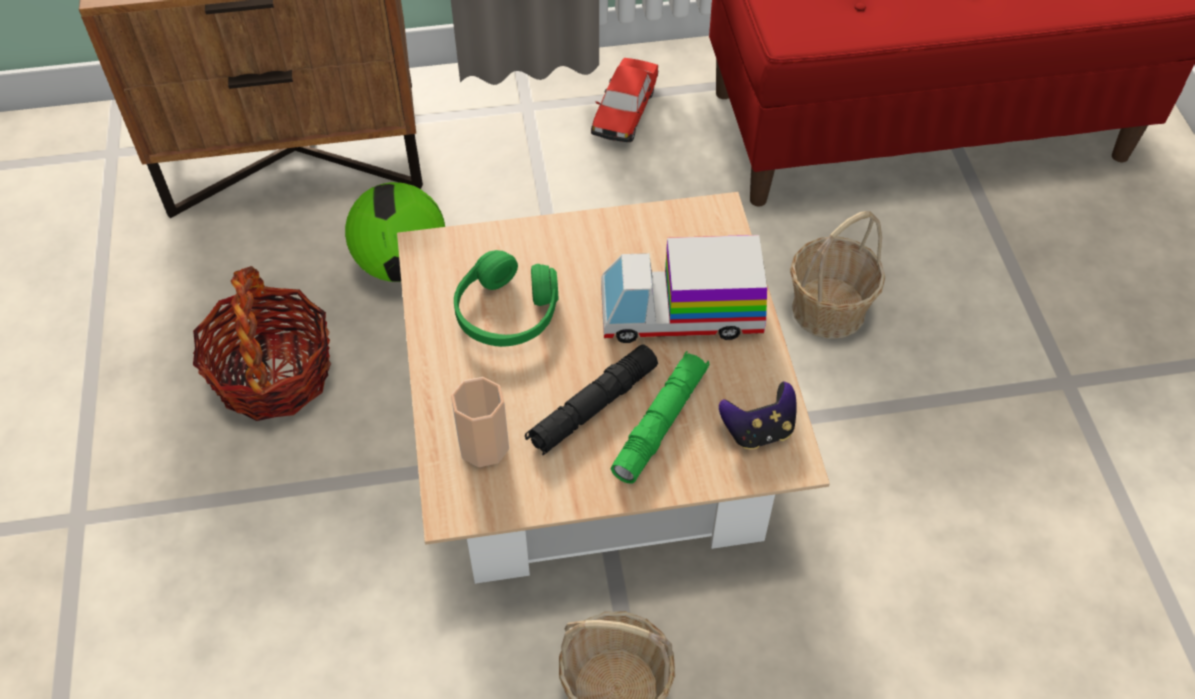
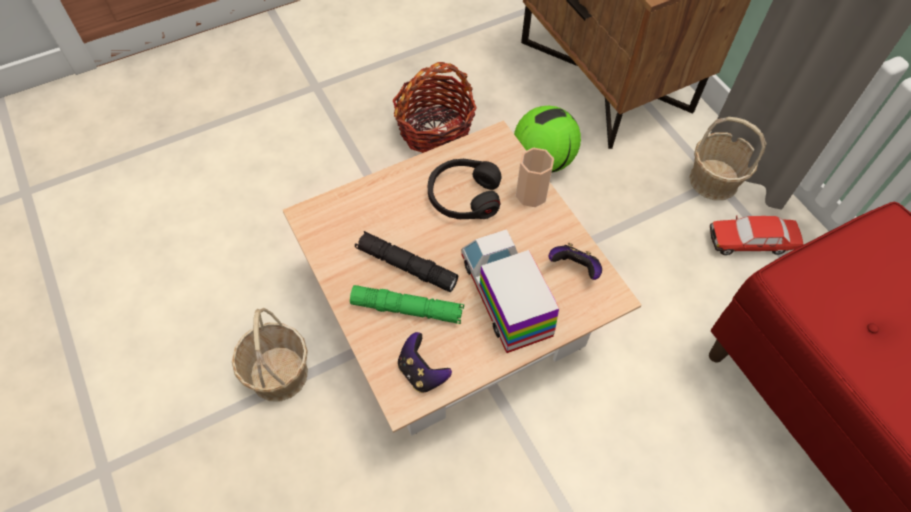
camera: 70 degrees right, 5 degrees up
cup [451,377,509,467] -> cup moved to [516,148,554,207]
green headphones [454,250,558,347] -> black headphones [428,159,502,219]
basket [790,211,885,339] -> basket moved to [689,117,766,200]
none -> game controller [549,243,602,280]

